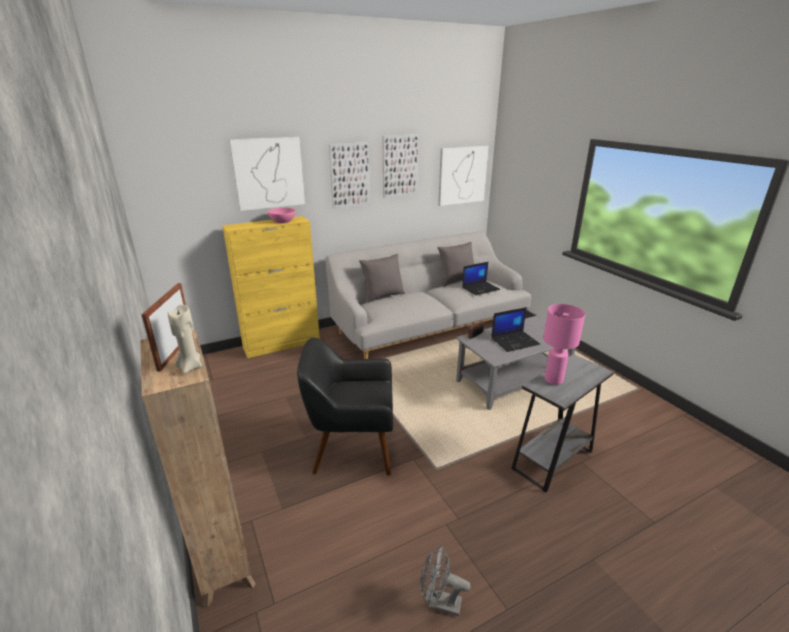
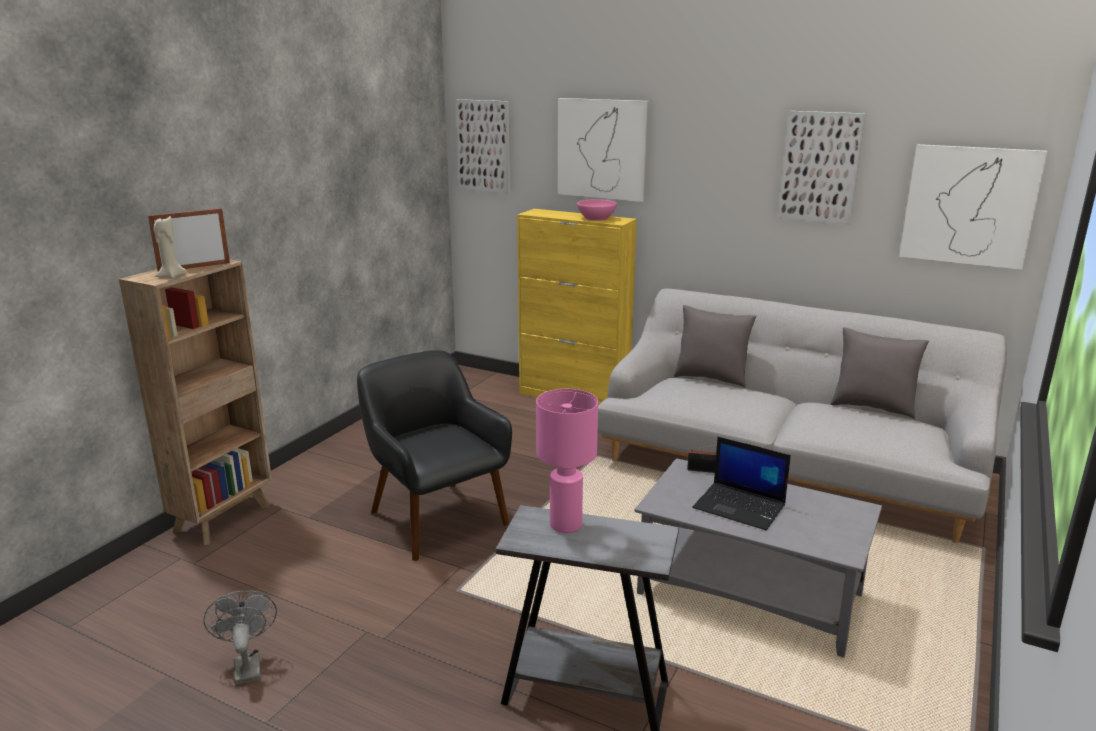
camera: 55 degrees right, 5 degrees down
picture [329,142,370,209] -> picture moved to [456,99,510,194]
laptop [462,262,500,295] -> none

